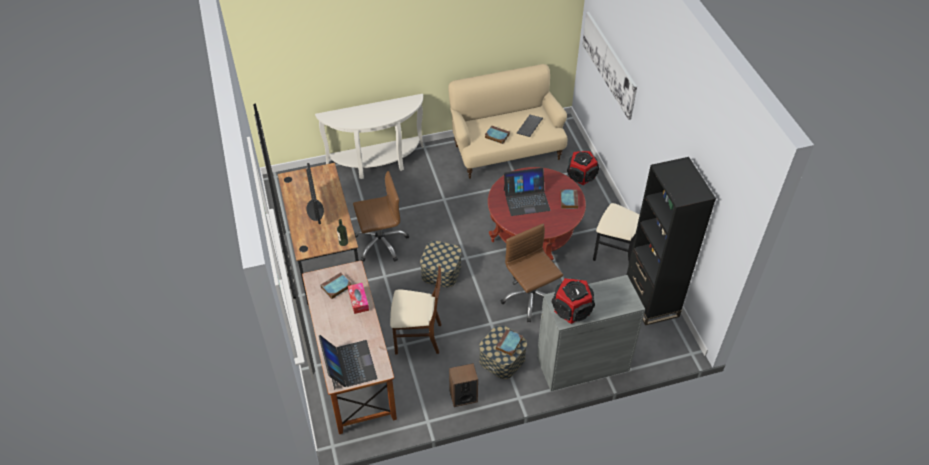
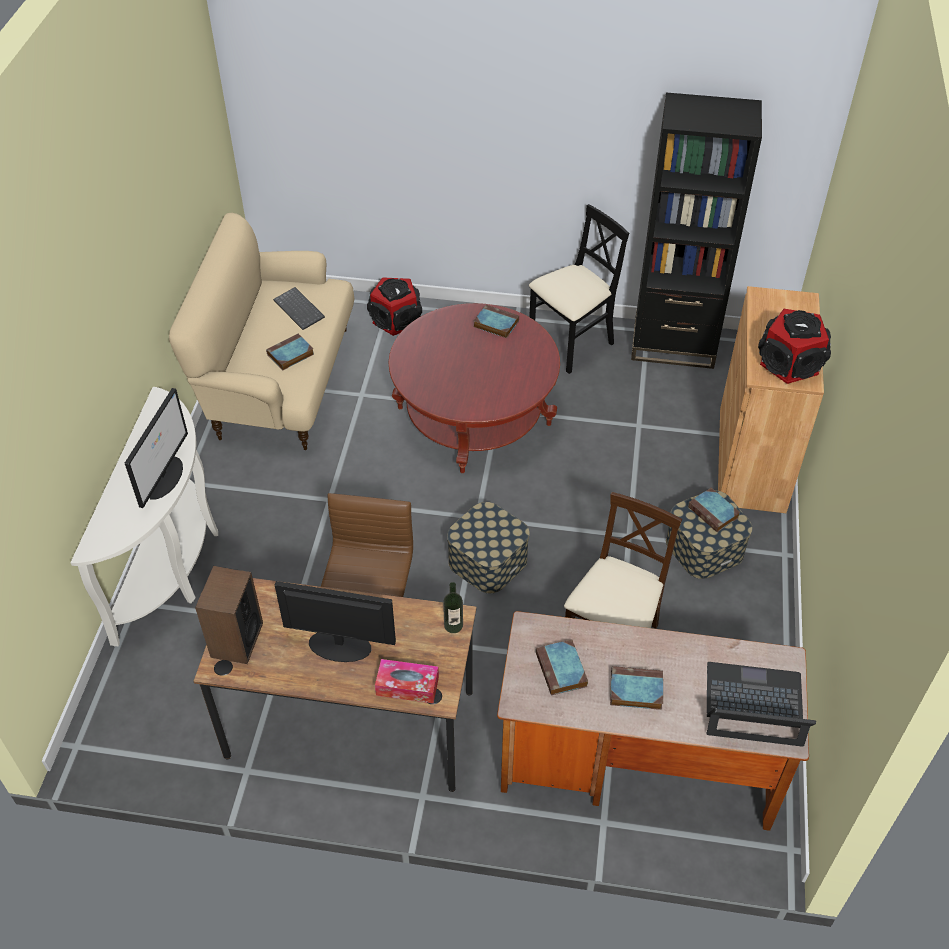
camera: 65 degrees left, 0 degrees up
tissue box [348,283,369,314] -> tissue box moved to [375,659,439,703]
speaker [449,363,478,407] -> speaker moved to [195,566,263,664]
brown office chair [501,224,563,323] -> none
laptop [504,168,550,216] -> none
grey cabinet [537,275,645,391] -> brown cabinet [718,286,824,513]
picture [582,12,637,120] -> none
none -> monitor [125,388,188,508]
none -> book [610,666,663,710]

